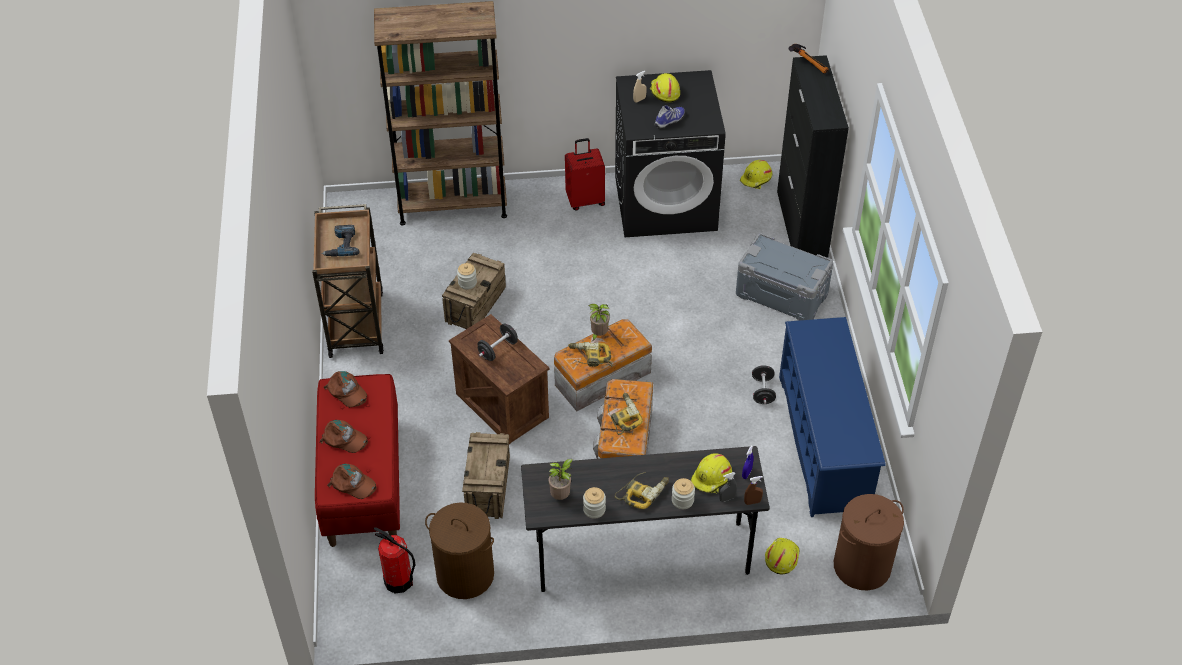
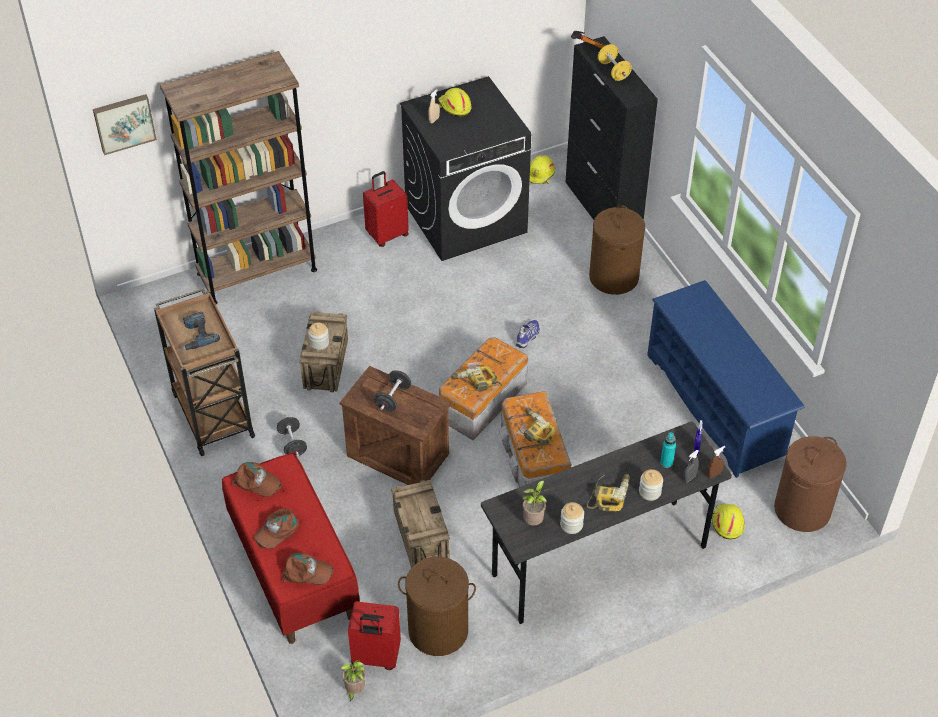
camera: 20 degrees left, 0 degrees up
brown cap [319,420,368,453] -> brown cap turned 135 degrees clockwise [254,508,299,549]
fire extinguisher [374,527,415,593] -> red suitcase [348,602,401,670]
potted plant [588,304,610,341] -> potted plant moved to [340,660,365,701]
shoe [655,105,685,129] -> shoe moved to [516,320,539,348]
yellow hard hat [691,453,732,493] -> turquoise bottle [660,432,676,468]
grey storage box [736,233,833,320] -> brown laundry basket [589,205,645,295]
black dumbbell [752,365,776,404] -> black dumbbell moved to [277,417,307,457]
none -> picture [93,94,157,155]
none -> yellow dumbbell [598,44,632,81]

